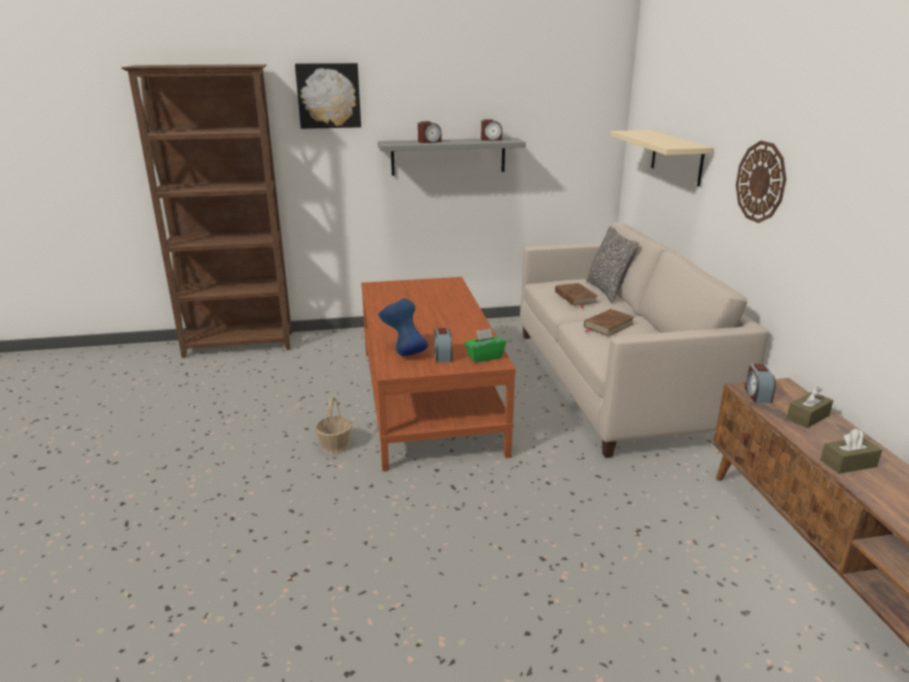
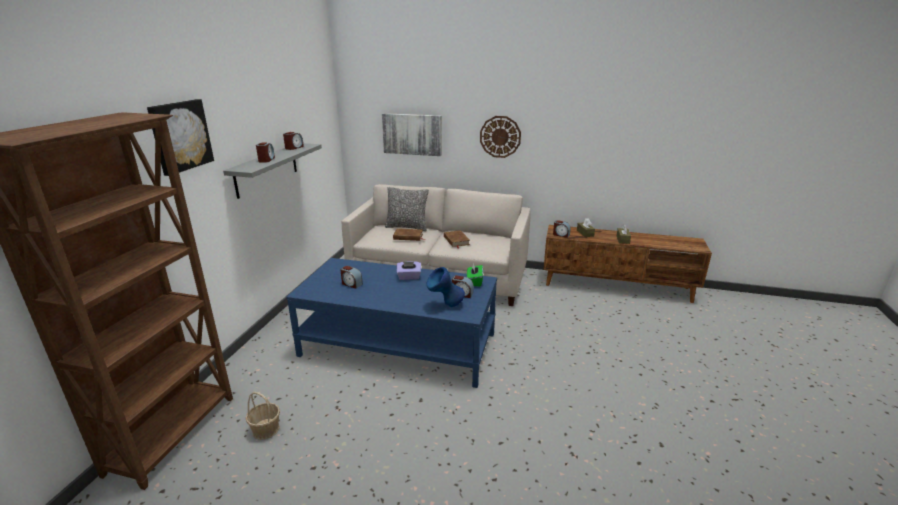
camera: 65 degrees left, 0 degrees up
basket [315,396,352,454] -> basket moved to [246,392,280,440]
brown coffee table [361,277,516,471] -> blue coffee table [286,258,497,388]
beige shelf [610,130,714,187] -> picture [382,113,442,156]
none -> alarm clock [340,266,363,289]
none -> purple tissue box [397,261,421,280]

